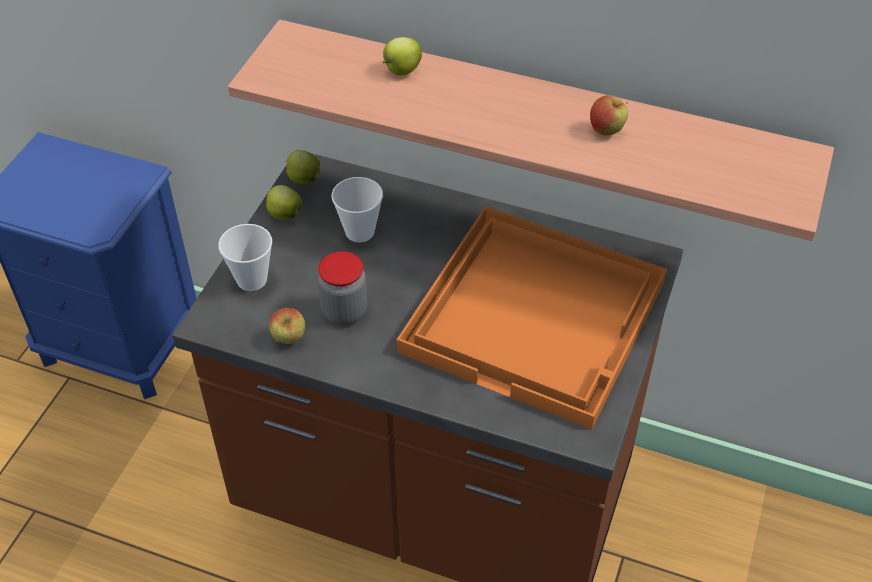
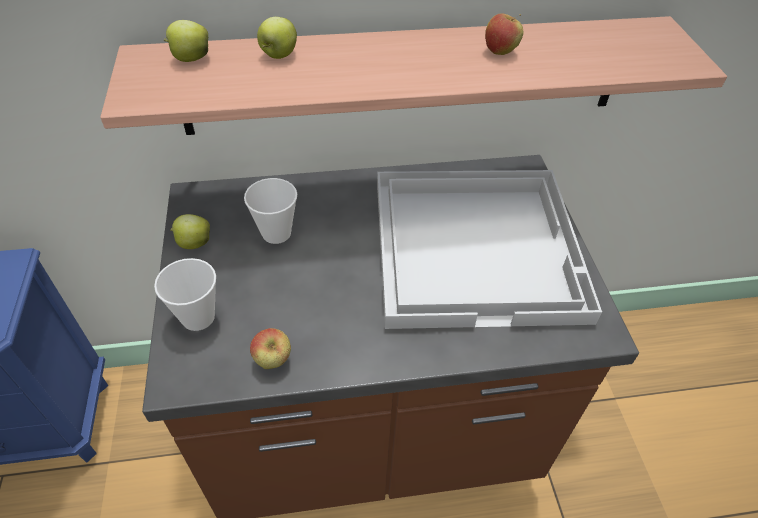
camera: 30 degrees left, 0 degrees up
apple [286,150,321,184] -> apple moved to [163,20,208,62]
jar [318,251,367,325] -> none
orange tray [396,206,667,430] -> white tray [377,170,602,329]

